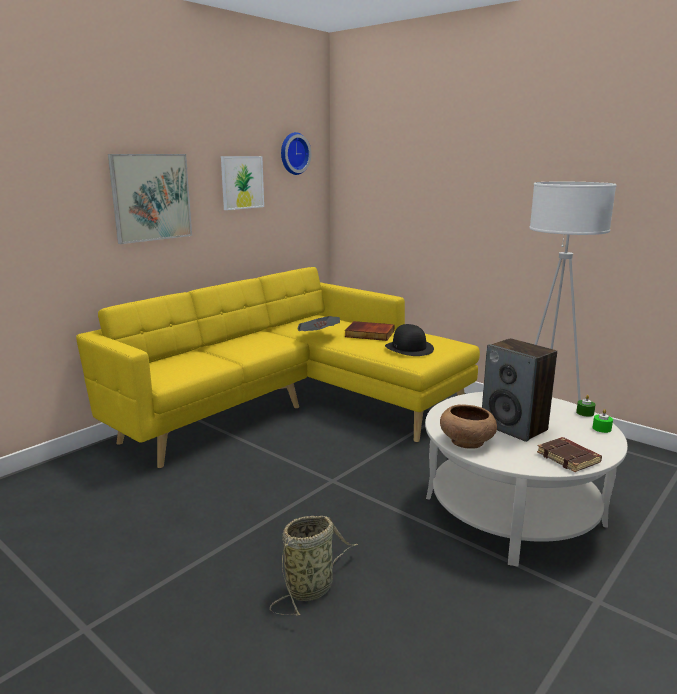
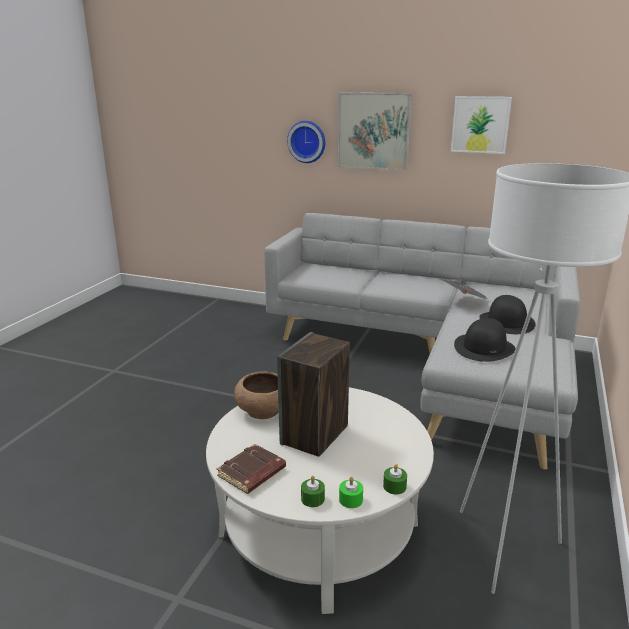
camera: 70 degrees right, 5 degrees up
yellow sofa [76,267,480,468] -> grey sofa [264,213,580,470]
basket [270,516,358,616] -> none
wall clock [281,132,311,175] -> wall clock moved to [287,121,325,163]
book [345,321,395,341] -> black hat [479,295,536,334]
none -> green candle [301,476,325,507]

